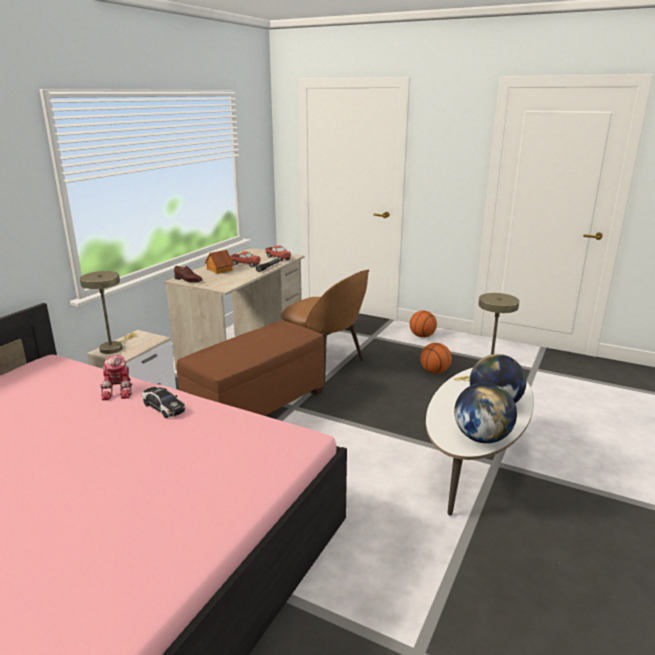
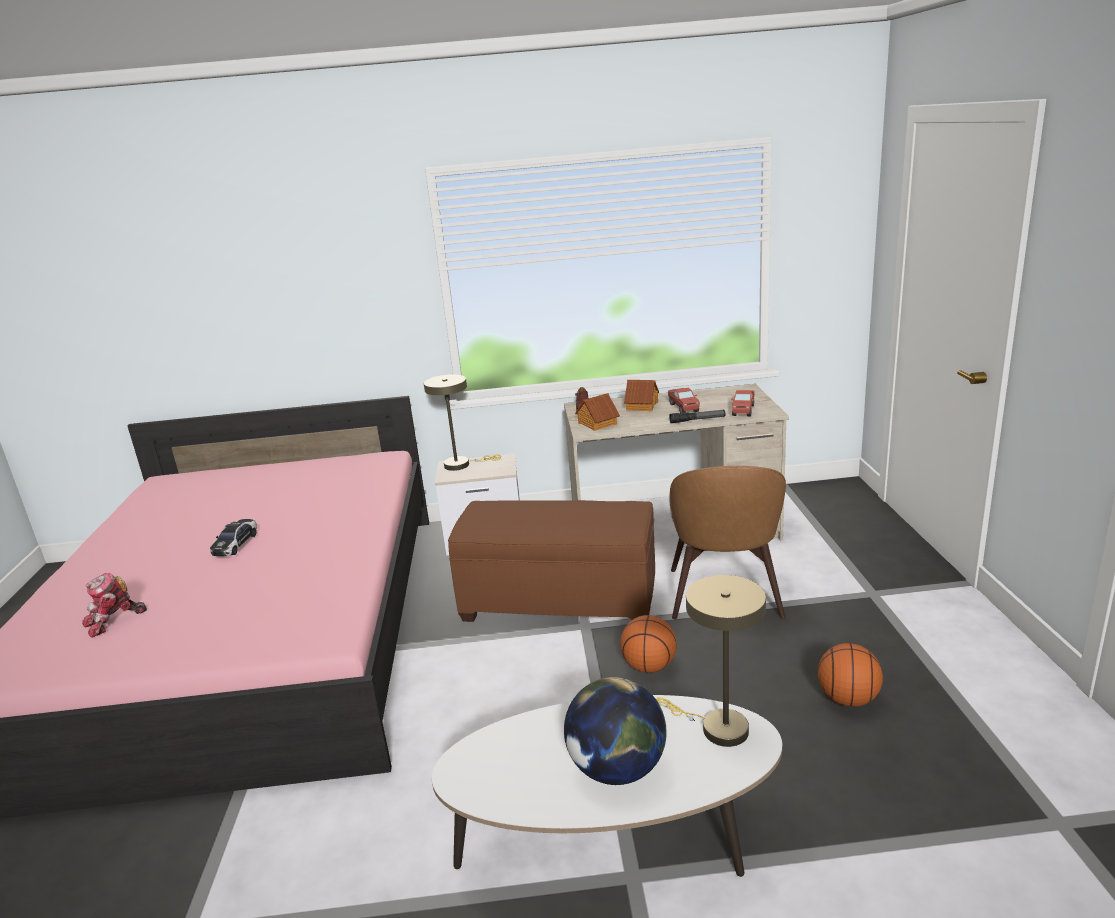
camera: 60 degrees right, 0 degrees up
toy robot [100,355,132,400] -> toy robot moved to [82,573,147,638]
toy car [142,387,185,418] -> toy car moved to [210,519,257,556]
basketball [410,311,437,338] -> basketball moved to [620,615,677,673]
globe [454,382,517,443] -> none
none -> toy house [575,393,620,431]

